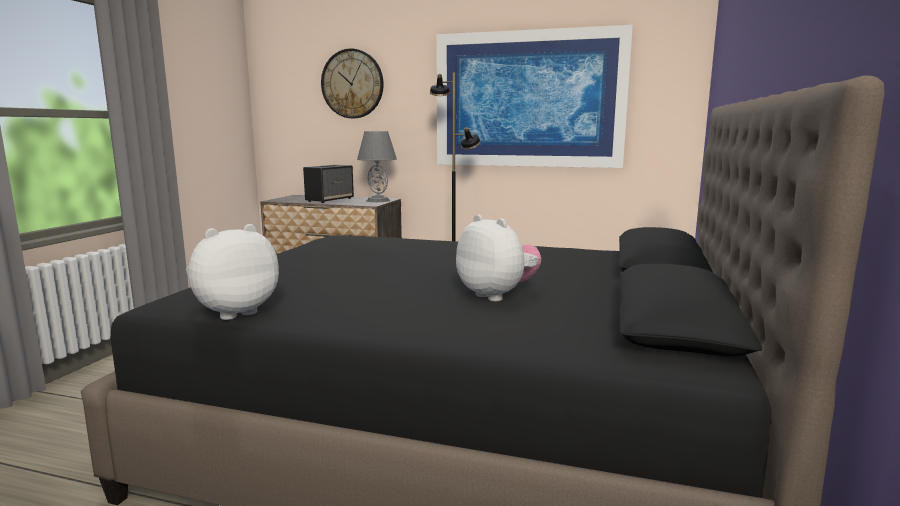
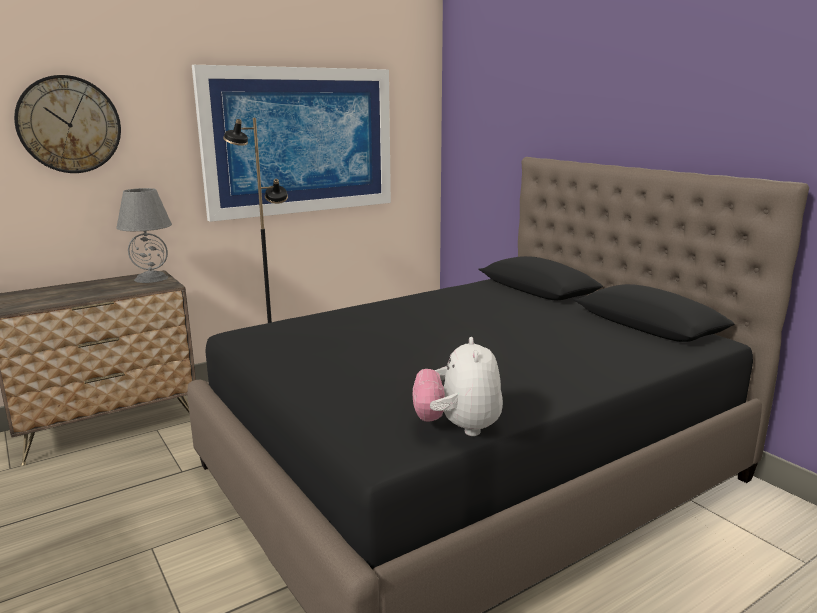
camera: 50 degrees left, 5 degrees up
speaker [303,165,354,203] -> none
plush toy [456,214,541,302] -> none

